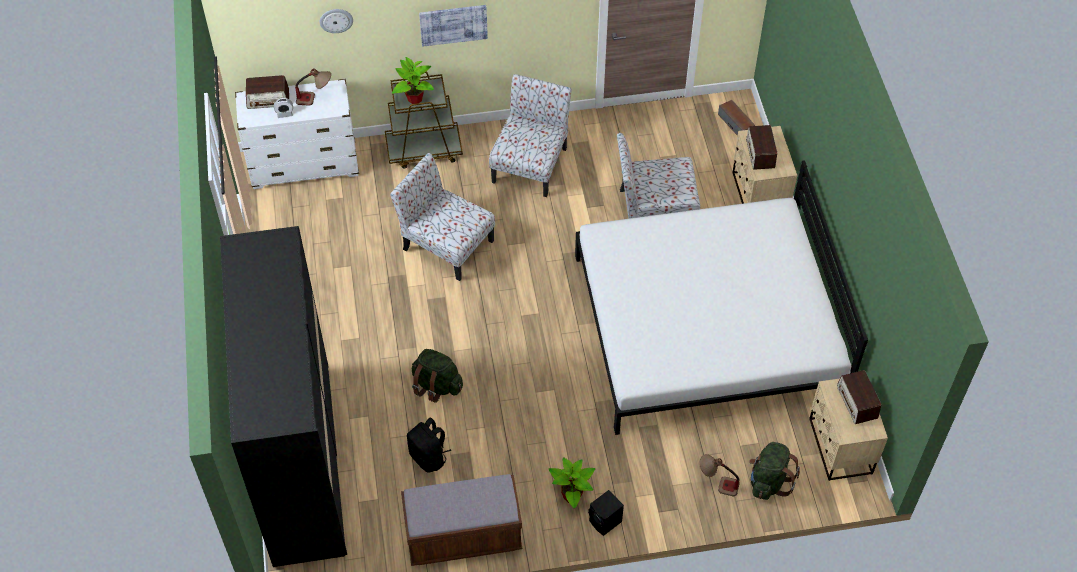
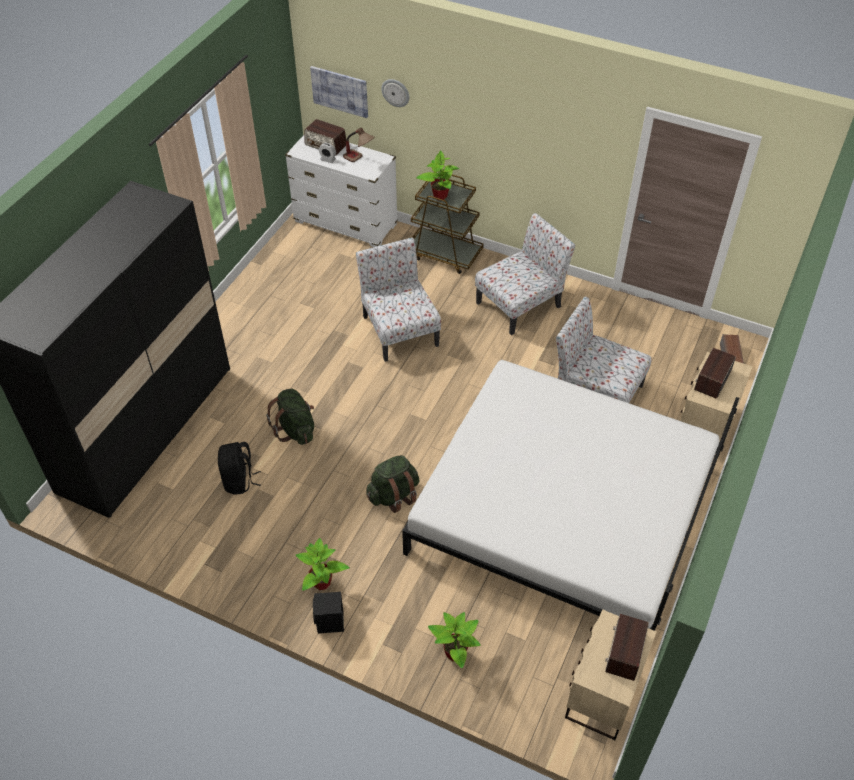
camera: 35 degrees right, 5 degrees down
brown bench [401,474,522,566] -> none
picture [419,5,488,47] -> picture moved to [310,66,368,118]
table lamp [699,454,740,496] -> potted plant [428,612,481,668]
green backpack [750,442,800,500] -> green backpack moved to [367,455,420,513]

